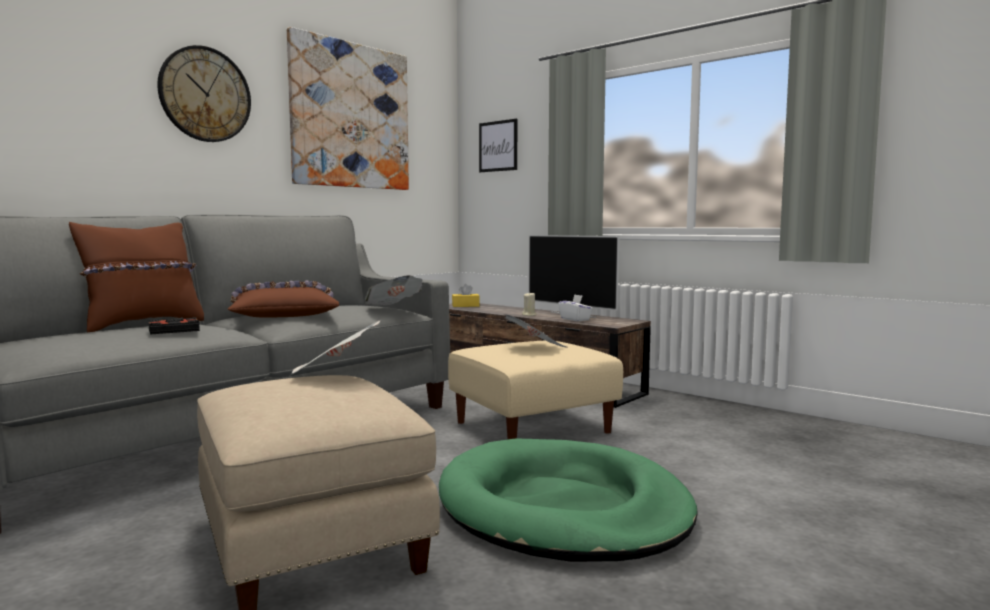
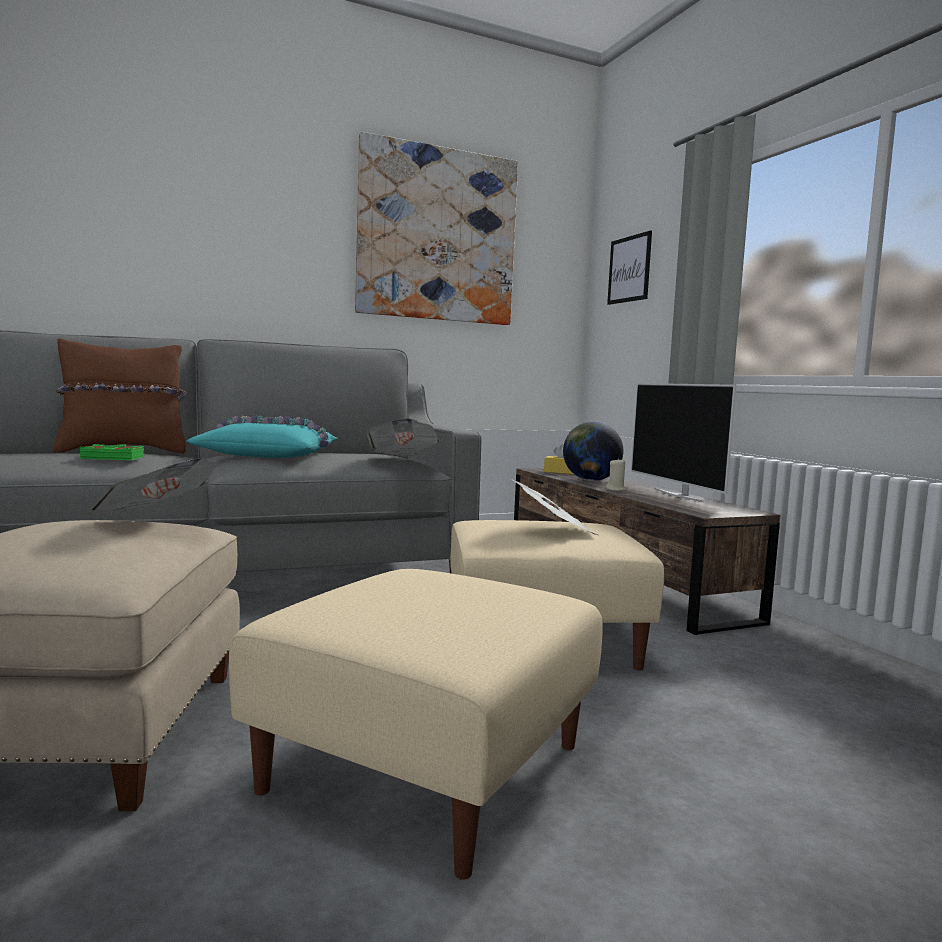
camera: 25 degrees right, 0 degrees up
black book [148,317,200,335] -> green book [80,444,144,460]
wall clock [157,45,251,142] -> none
brown pillow [228,281,339,318] -> turquoise pillow [186,415,338,458]
green dog bed [439,438,698,562] -> beige ottoman [229,569,603,880]
white tissue box [558,294,593,321] -> none
none -> globe [563,422,623,481]

